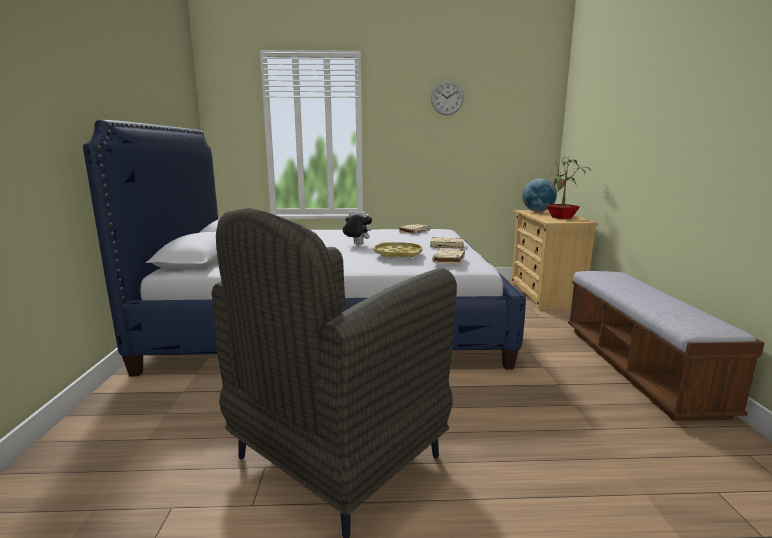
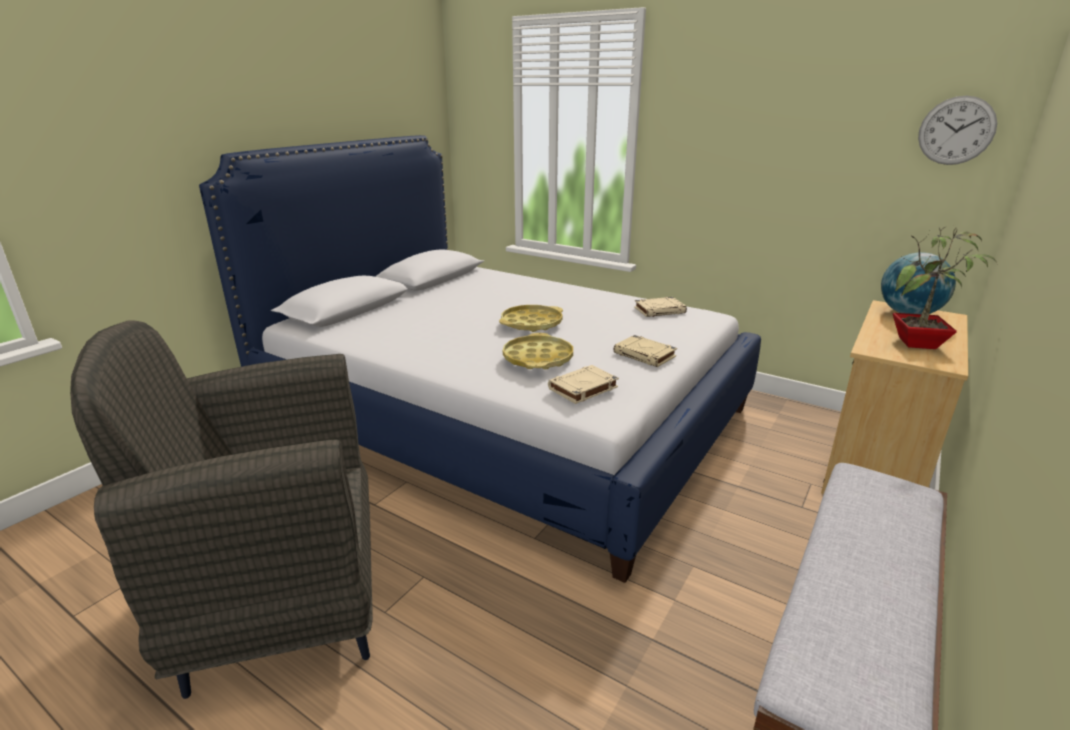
camera: 35 degrees right, 10 degrees up
plush toy [343,211,372,245] -> yellow tray [499,305,563,332]
wall clock [431,81,464,115] -> wall clock moved to [918,96,997,165]

